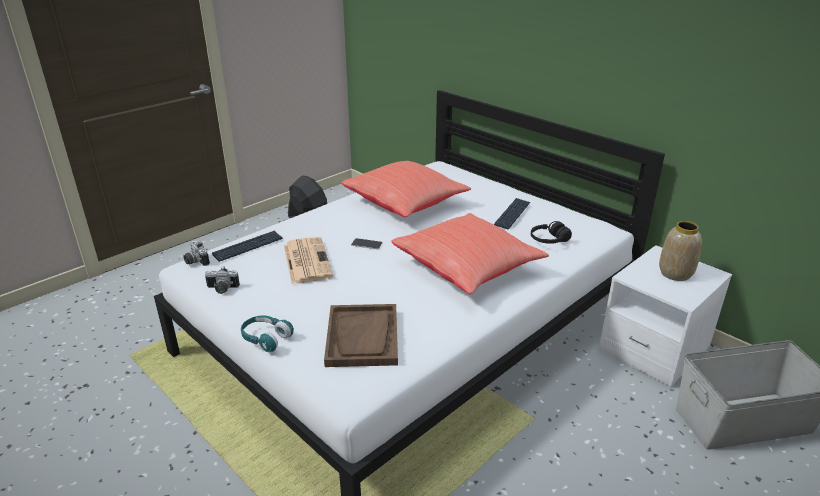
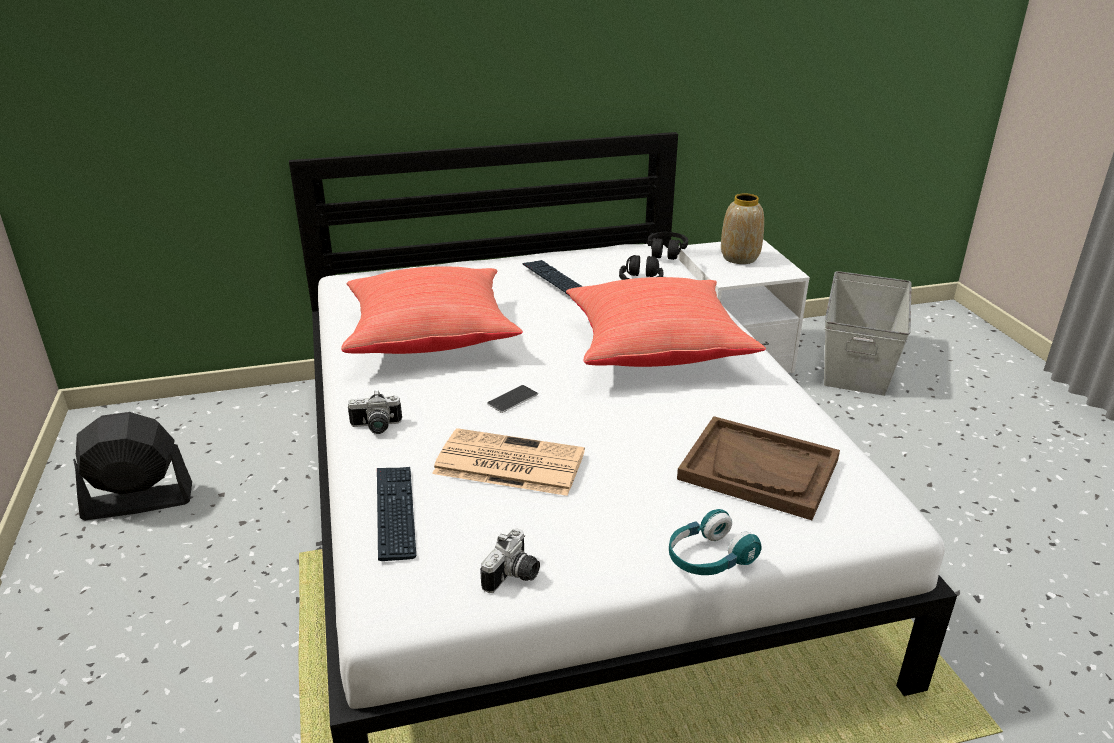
camera: 60 degrees left, 0 degrees up
camera [183,240,210,266] -> camera moved to [348,390,402,434]
none -> black headphones [648,232,688,260]

